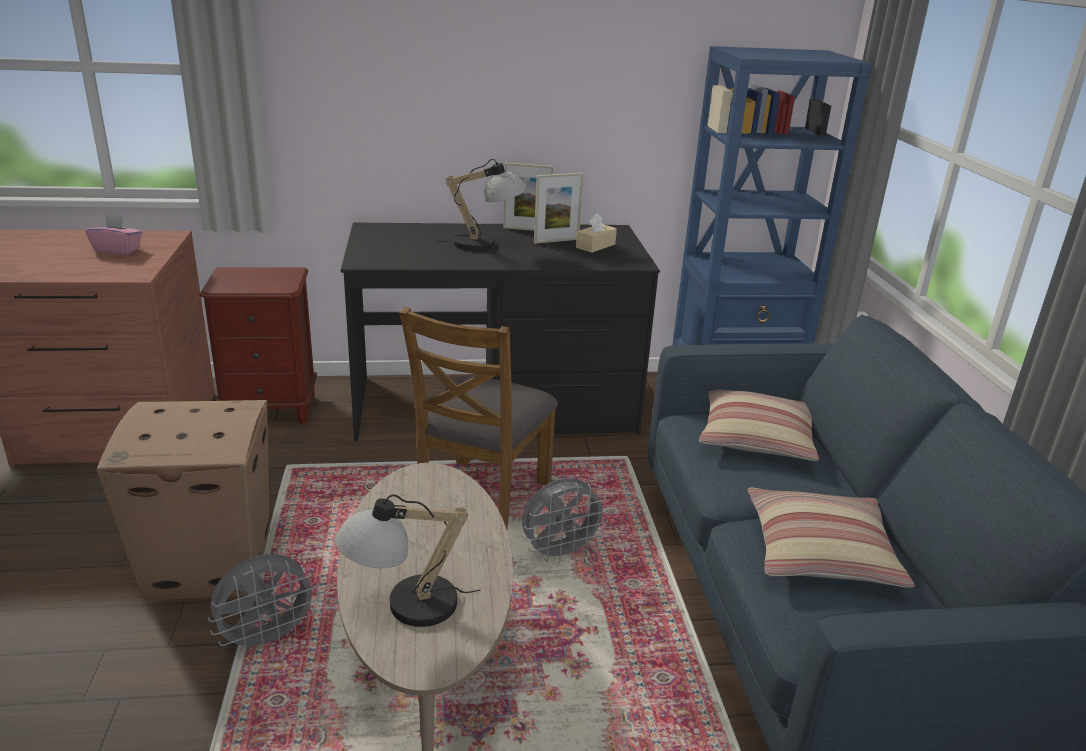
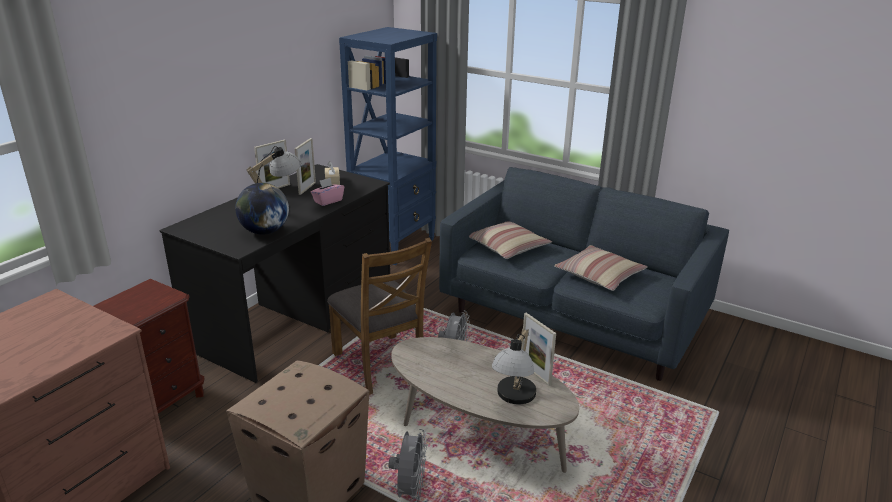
camera: 50 degrees left, 0 degrees up
pink tissue box [85,215,142,255] -> pink tissue box moved to [311,178,344,206]
none -> globe [235,183,289,235]
none -> picture frame [522,313,556,386]

